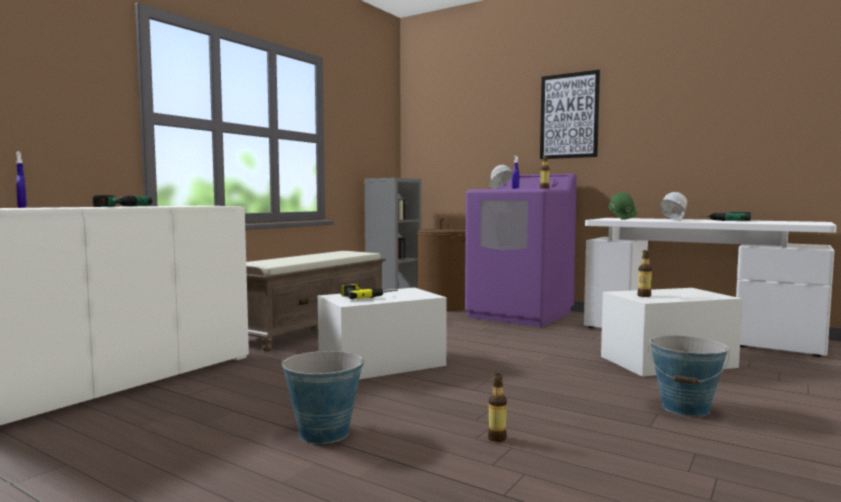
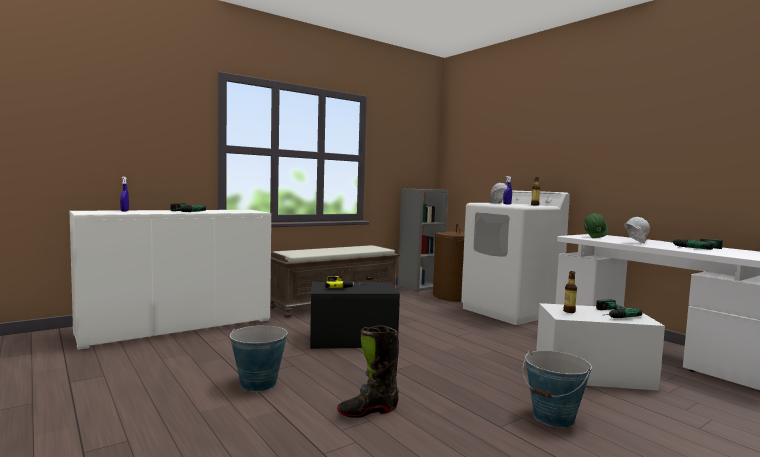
camera: 20 degrees right, 0 degrees up
white storage box [318,288,447,379] -> black storage box [310,282,400,349]
purple washing machine [465,174,577,327] -> white washing machine [461,190,570,325]
bottle [488,374,507,442] -> black boot [337,325,399,418]
picture [540,70,600,159] -> none
none -> power drill [596,299,642,318]

